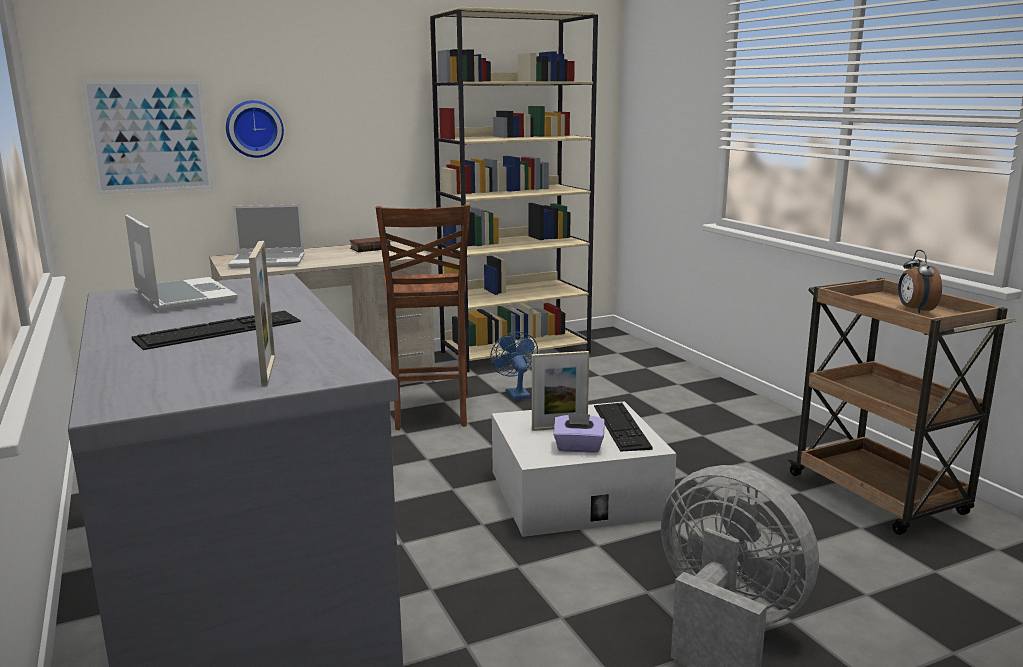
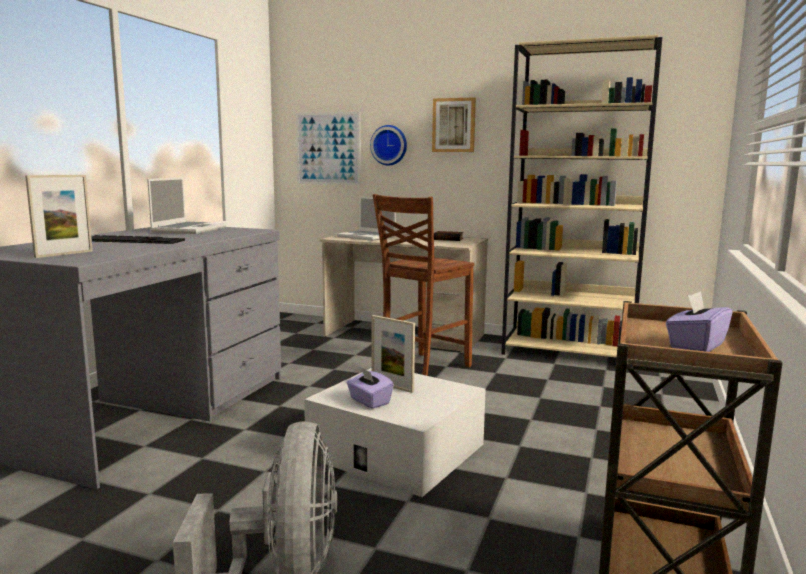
camera: 45 degrees right, 5 degrees down
blue fan [490,332,538,400] -> none
keyboard [594,403,653,452] -> none
alarm clock [898,250,942,313] -> purple tissue box [666,291,733,352]
none -> picture [432,97,476,152]

